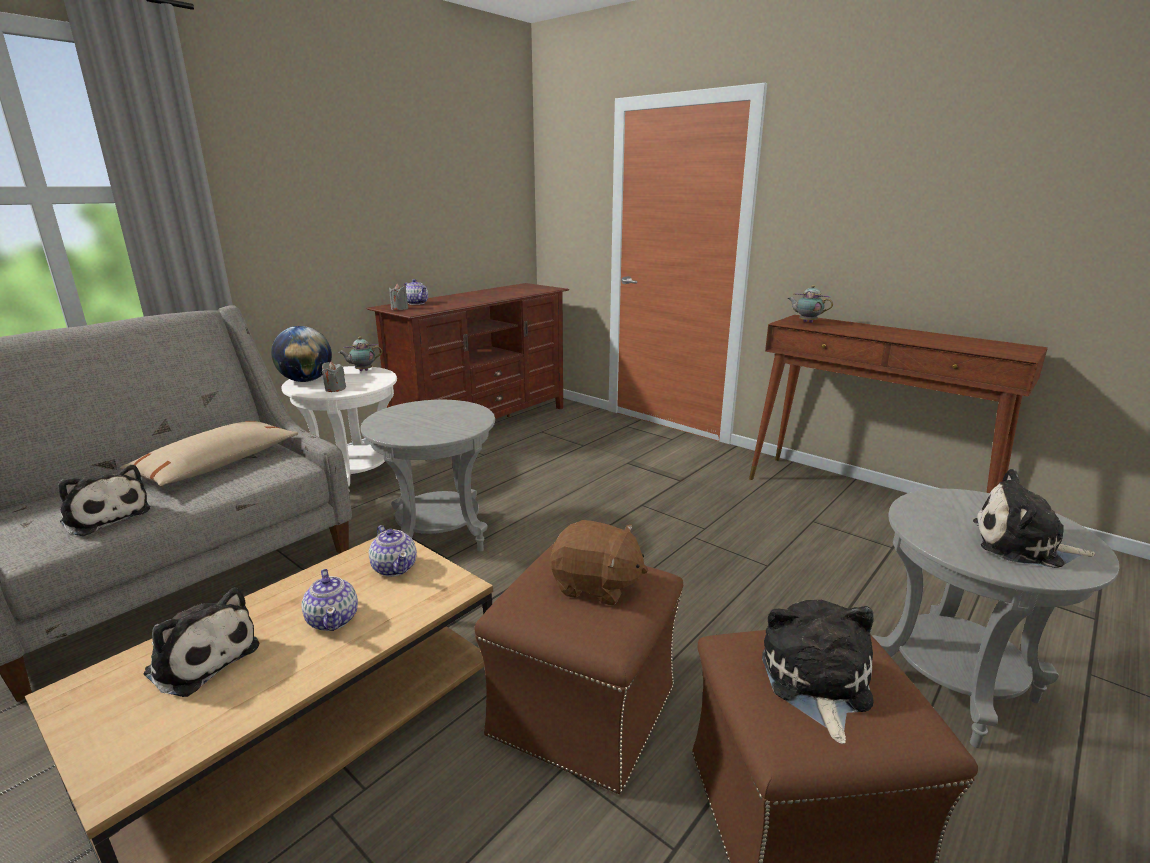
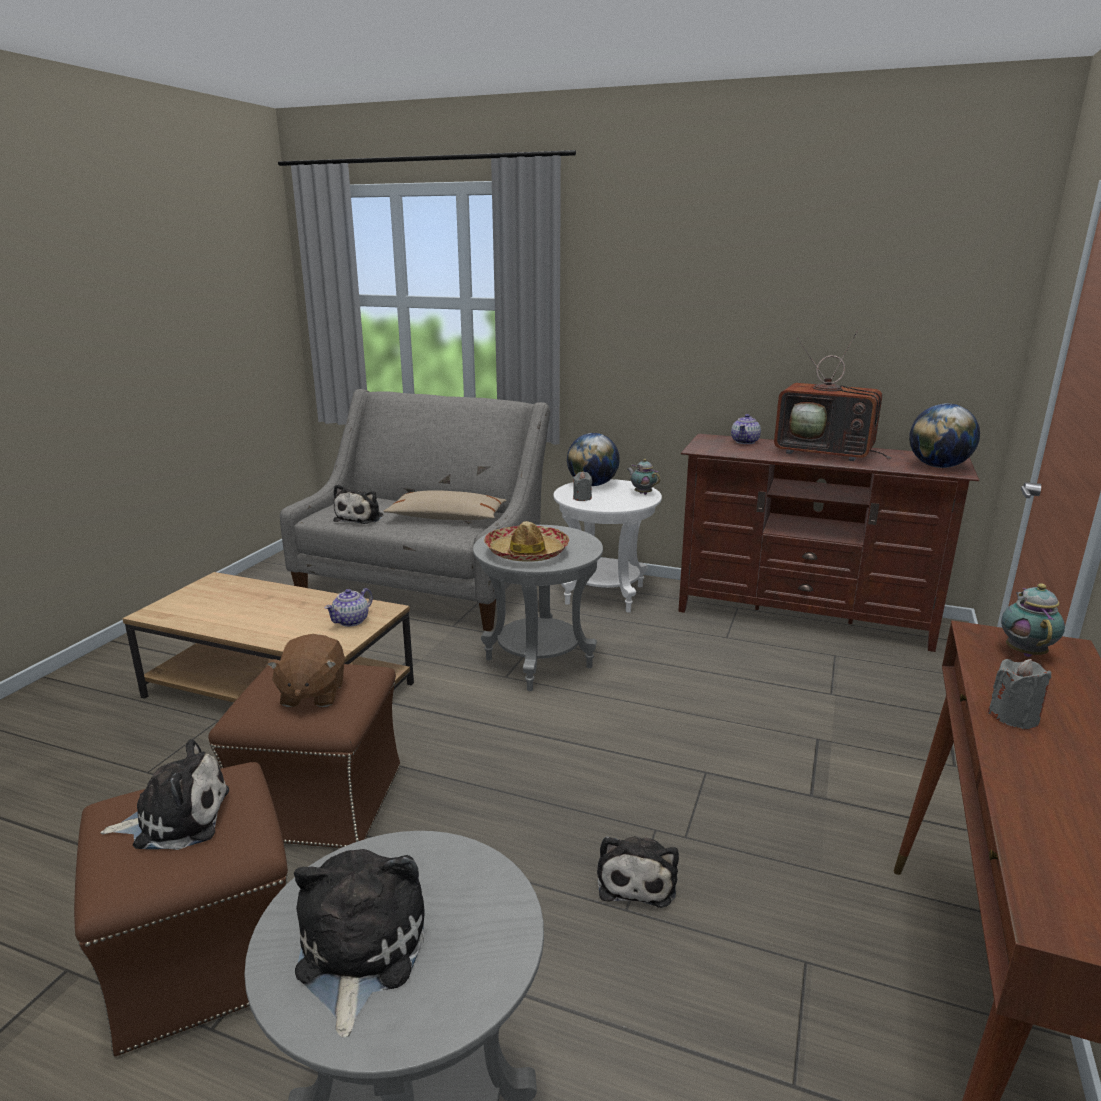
camera: 70 degrees right, 0 degrees up
plush toy [144,587,259,697] -> plush toy moved to [597,836,679,908]
teapot [301,569,358,631] -> none
grey candle [389,284,408,310] -> grey candle moved to [988,659,1051,730]
none -> hat [484,521,569,562]
none -> television [774,331,891,461]
none -> globe [909,403,980,468]

